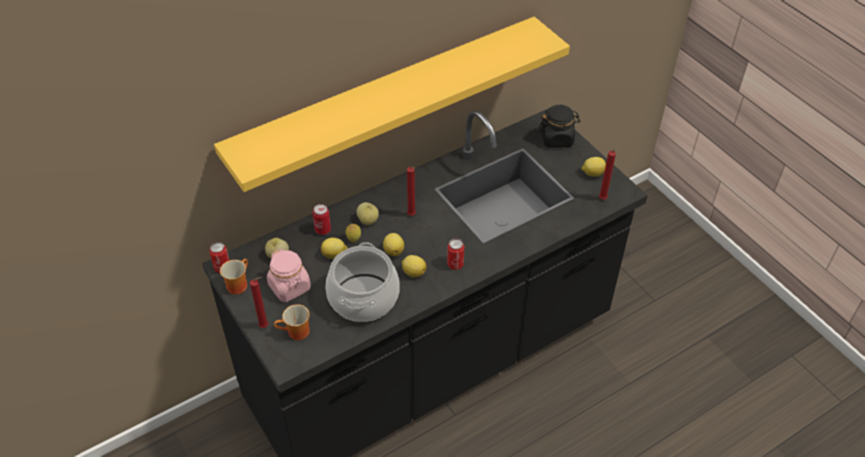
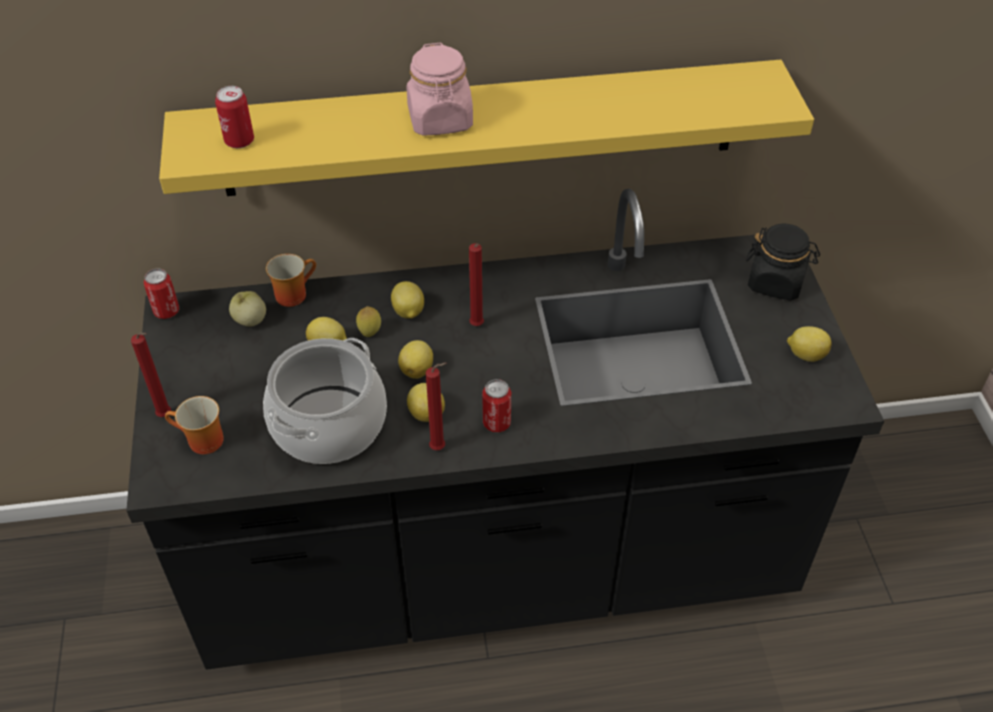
camera: 25 degrees right, 0 degrees up
mug [220,259,248,295] -> mug moved to [266,254,316,307]
pink jar [267,249,311,302] -> pink jar moved to [407,43,473,136]
can [313,204,331,235] -> can moved to [215,86,254,148]
apple [356,202,379,225] -> lemon [391,281,424,319]
red candle [599,146,619,199] -> red candle moved to [426,363,447,450]

